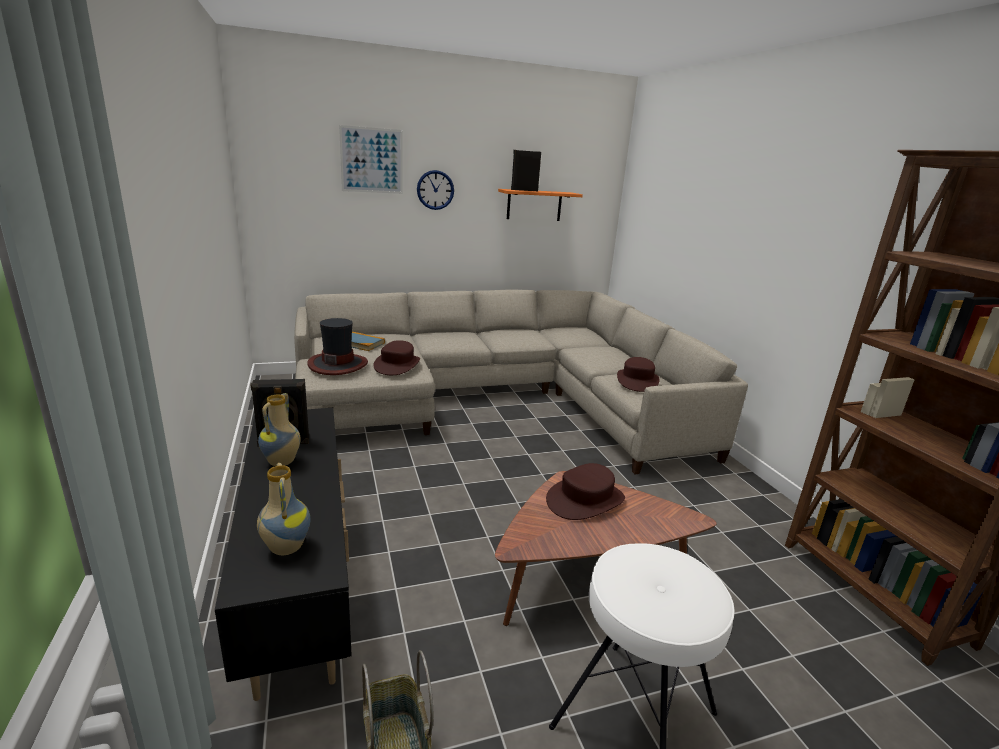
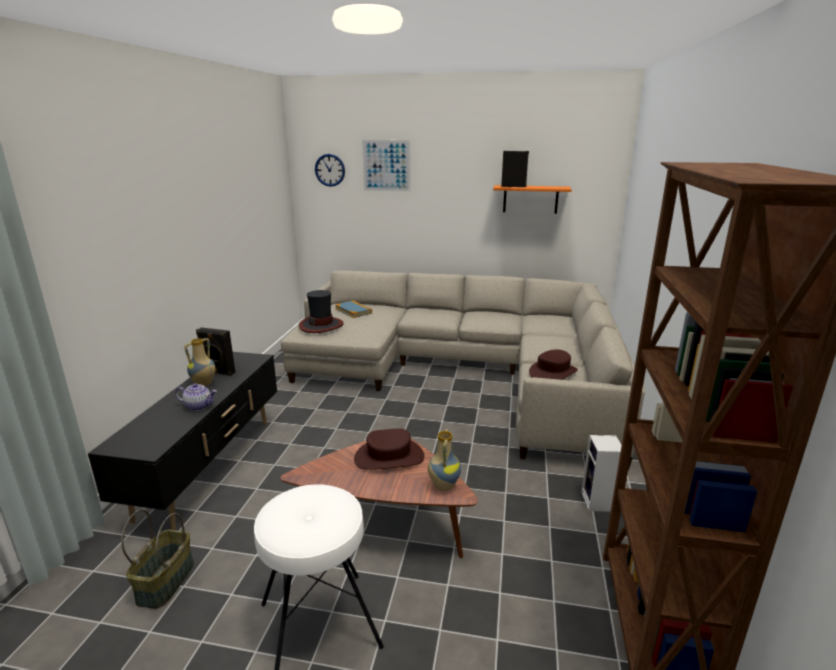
camera: 30 degrees right, 0 degrees up
vase [257,463,310,555] -> vase moved to [428,429,461,491]
brown hat [373,340,420,375] -> none
wall clock [417,170,454,210] -> wall clock moved to [315,154,345,187]
none -> teapot [175,383,217,411]
none -> speaker [581,435,622,512]

